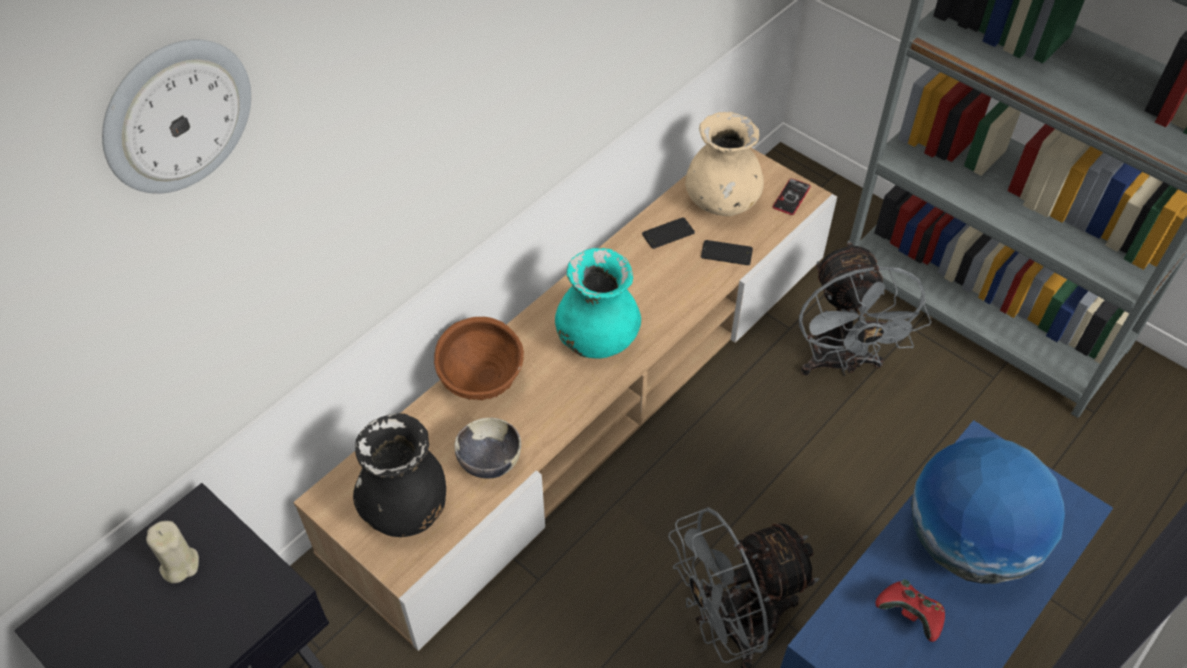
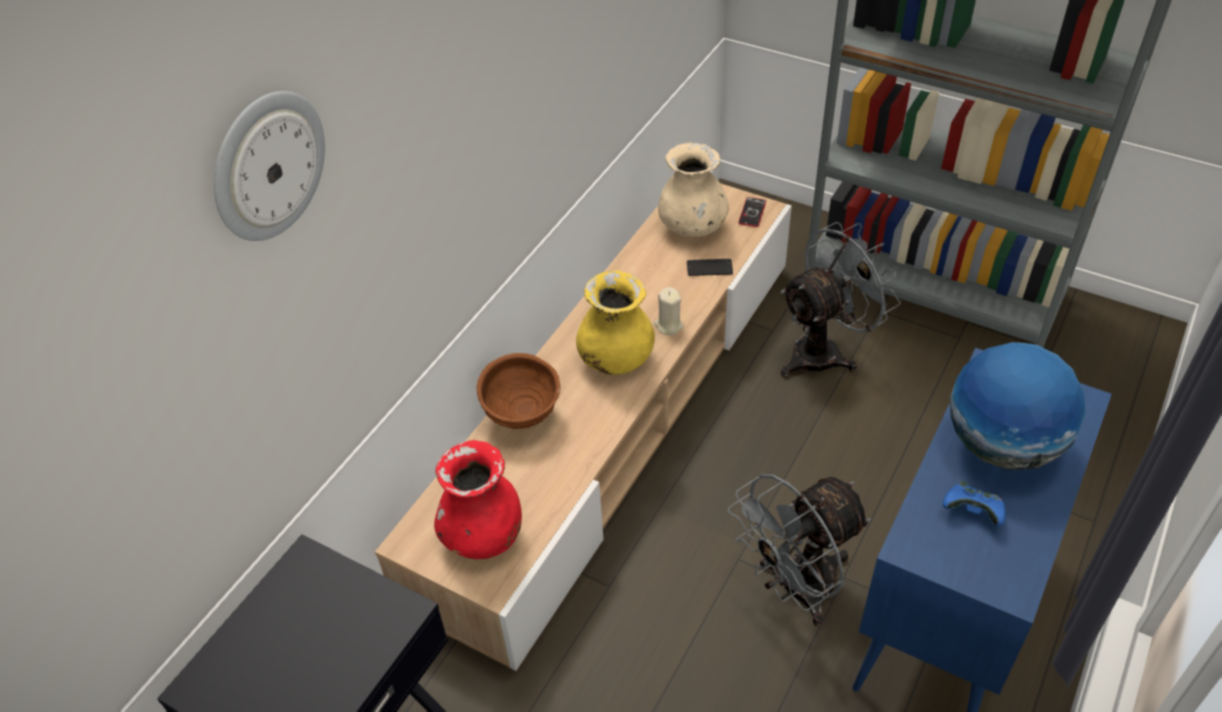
camera: 10 degrees left, 5 degrees down
beige candle [146,521,199,583] -> beige candle moved to [654,287,684,335]
black vase [353,413,446,537] -> red vase [434,440,522,559]
bowl [455,418,521,479] -> none
turquoise vase [555,248,641,359] -> yellow vase [576,271,655,375]
phone [642,217,695,249] -> none
grey fan [799,240,931,376] -> grey fan turned 105 degrees counterclockwise [780,222,901,378]
red game controller [875,579,945,642] -> blue game controller [943,481,1005,526]

